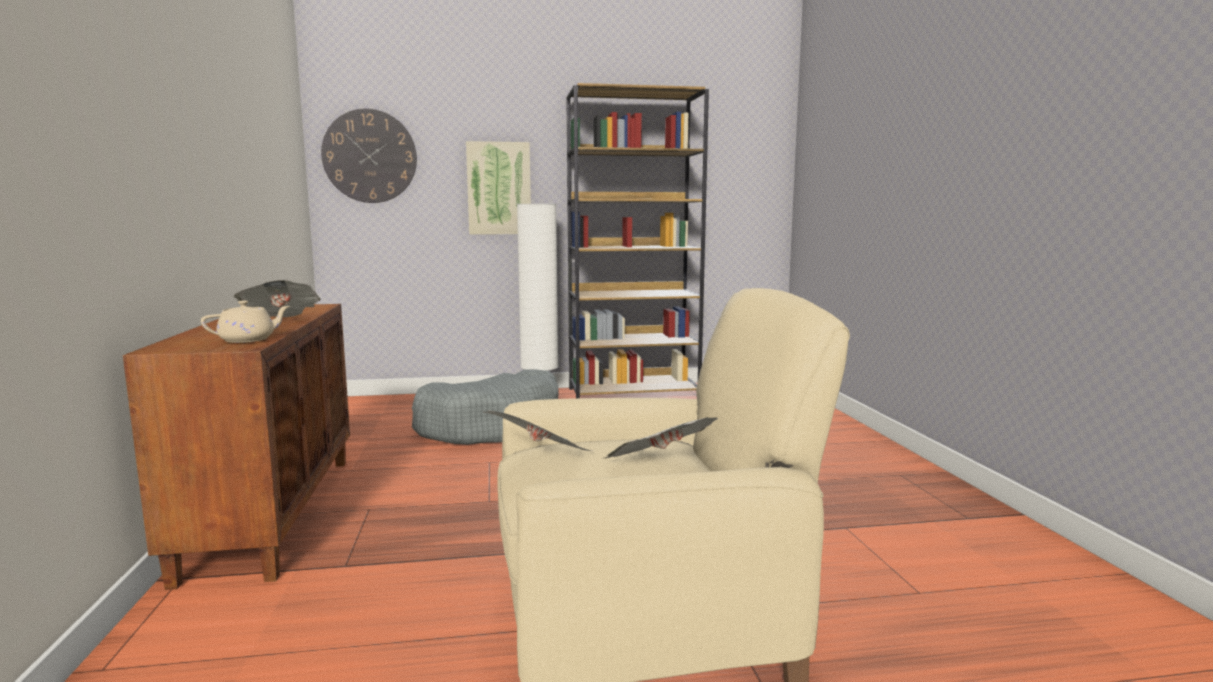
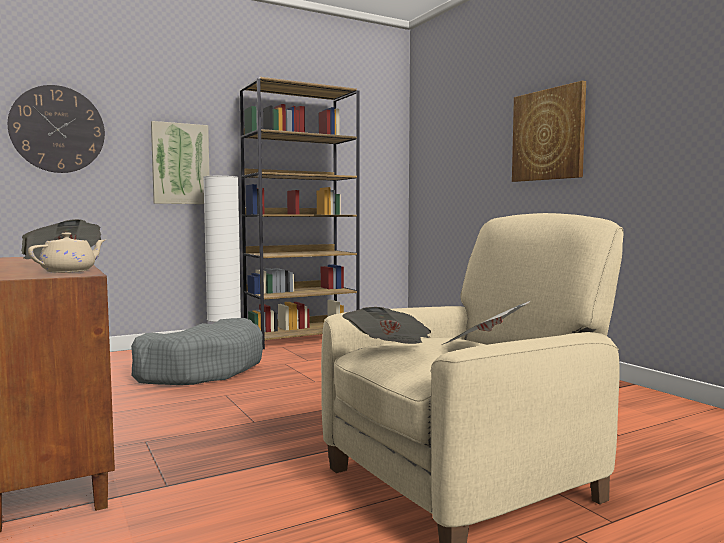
camera: 20 degrees left, 5 degrees down
none -> picture [512,81,586,182]

